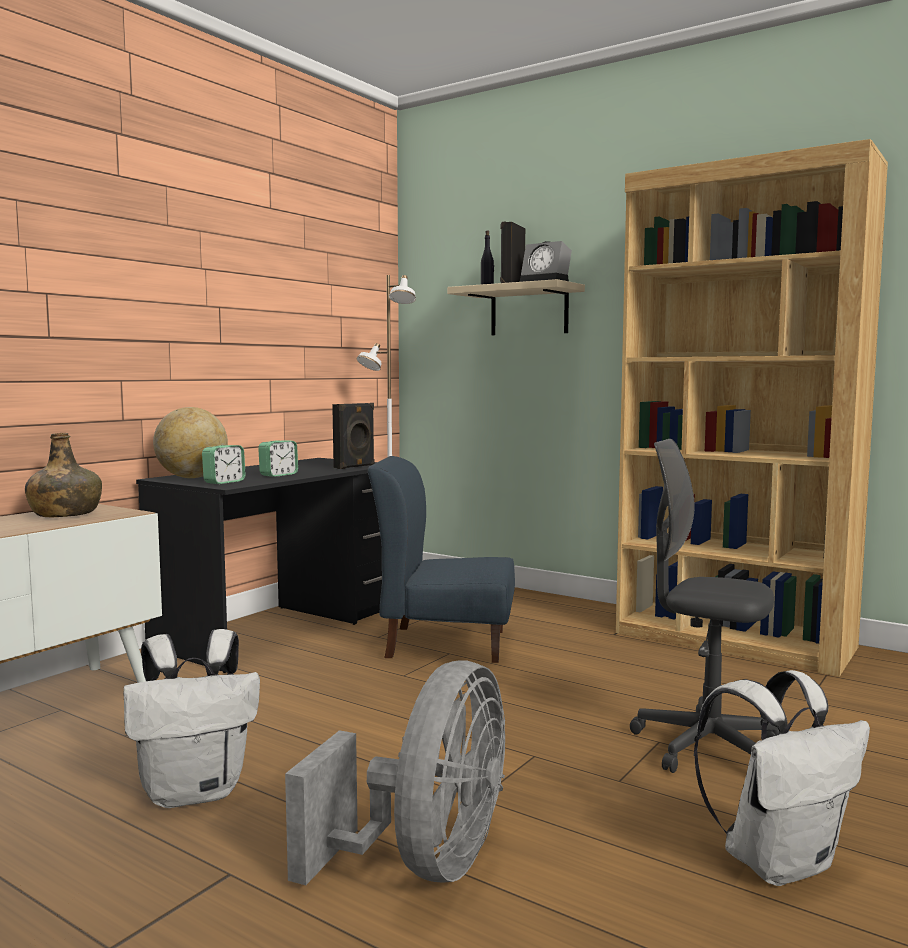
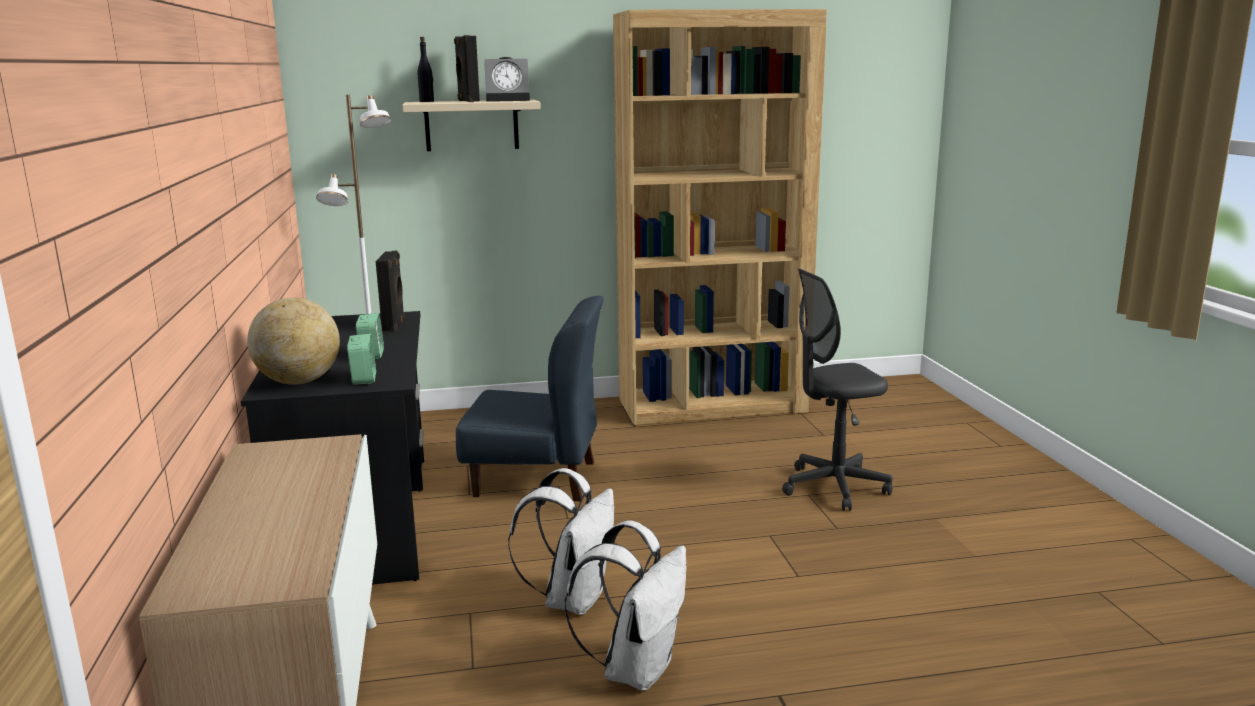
camera: 45 degrees left, 10 degrees up
green bottle [25,433,102,517] -> none
grey fan [285,660,505,885] -> none
blue chair [368,456,515,663] -> blue chair turned 135 degrees counterclockwise [456,296,603,501]
white backpack [694,670,870,886] -> white backpack moved to [508,468,614,615]

